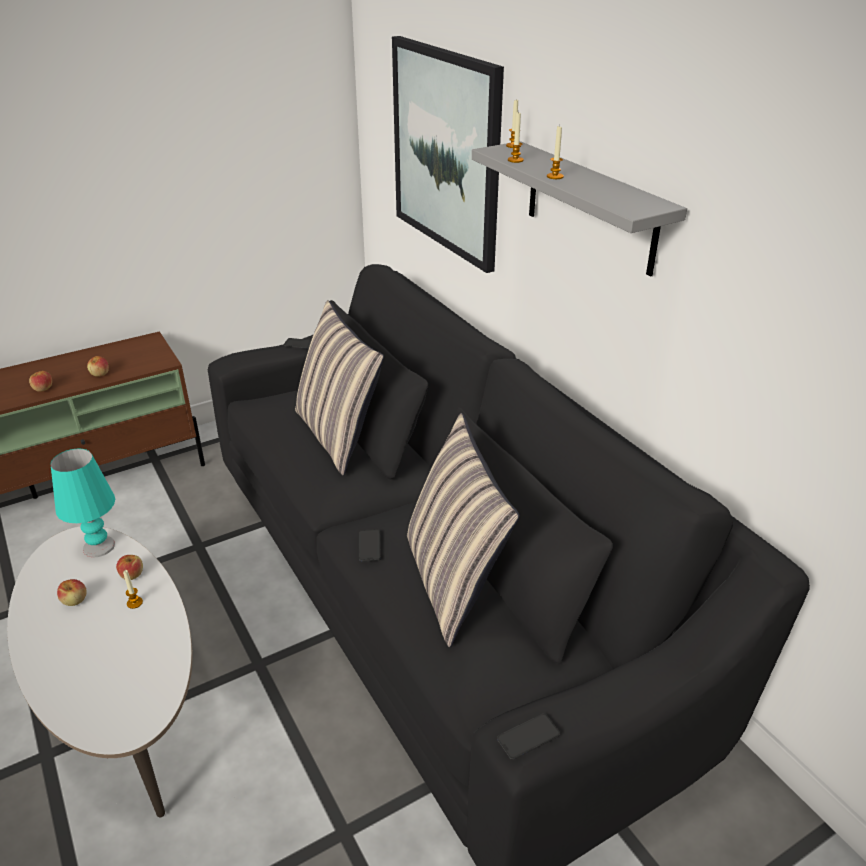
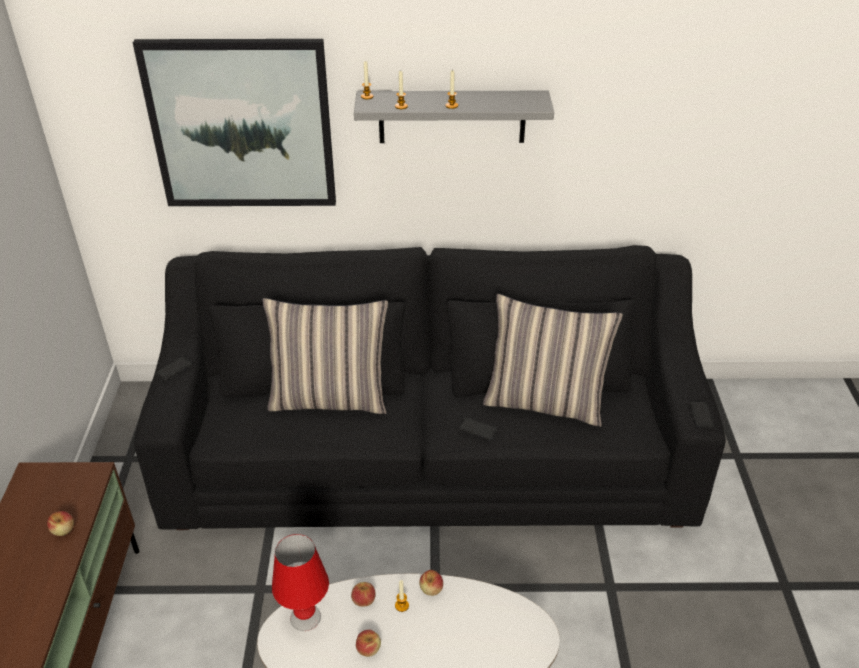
camera: 60 degrees left, 5 degrees up
apple [29,371,52,392] -> apple moved to [419,570,443,596]
turquoise table lamp [50,449,115,557] -> red table lamp [272,534,329,631]

